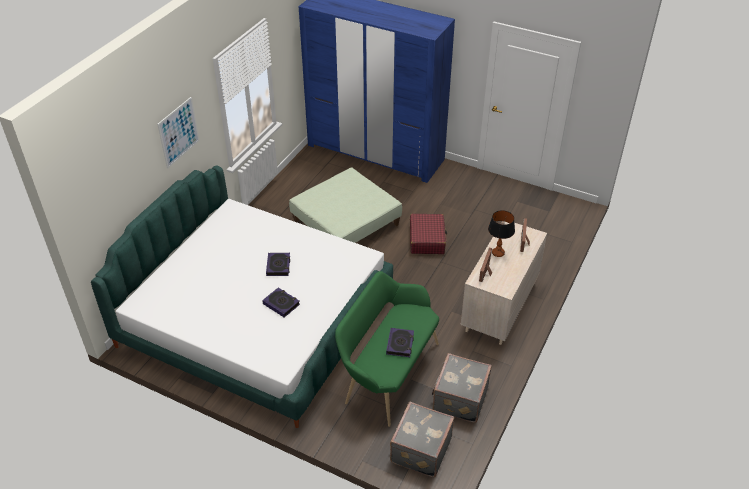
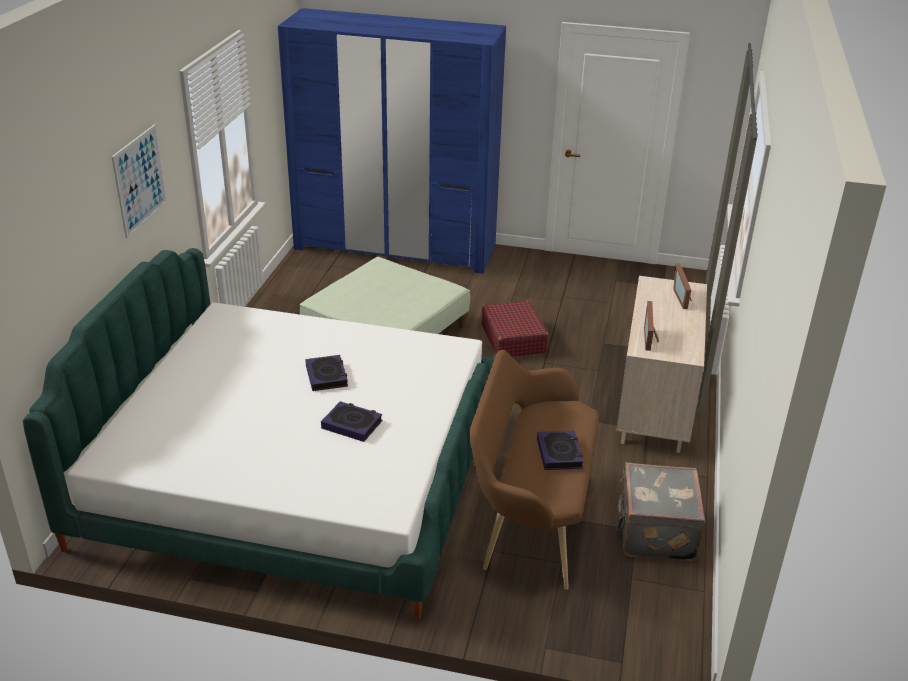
camera: 15 degrees left, 10 degrees down
green bench [335,271,439,427] -> brown bench [469,350,599,590]
grey suitcase [390,401,454,478] -> none
table lamp [488,210,515,257] -> none

